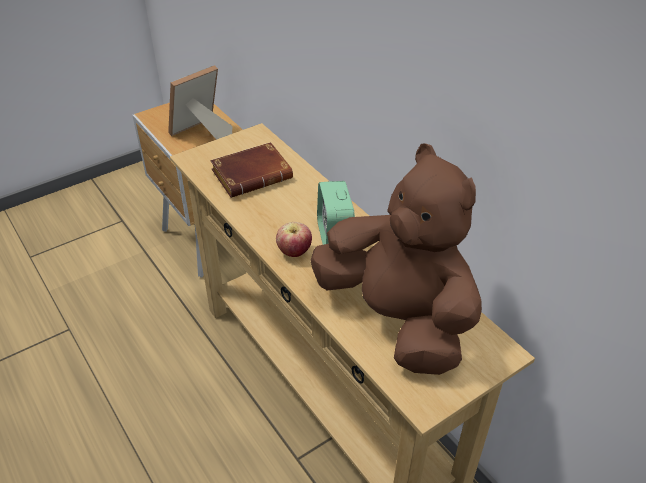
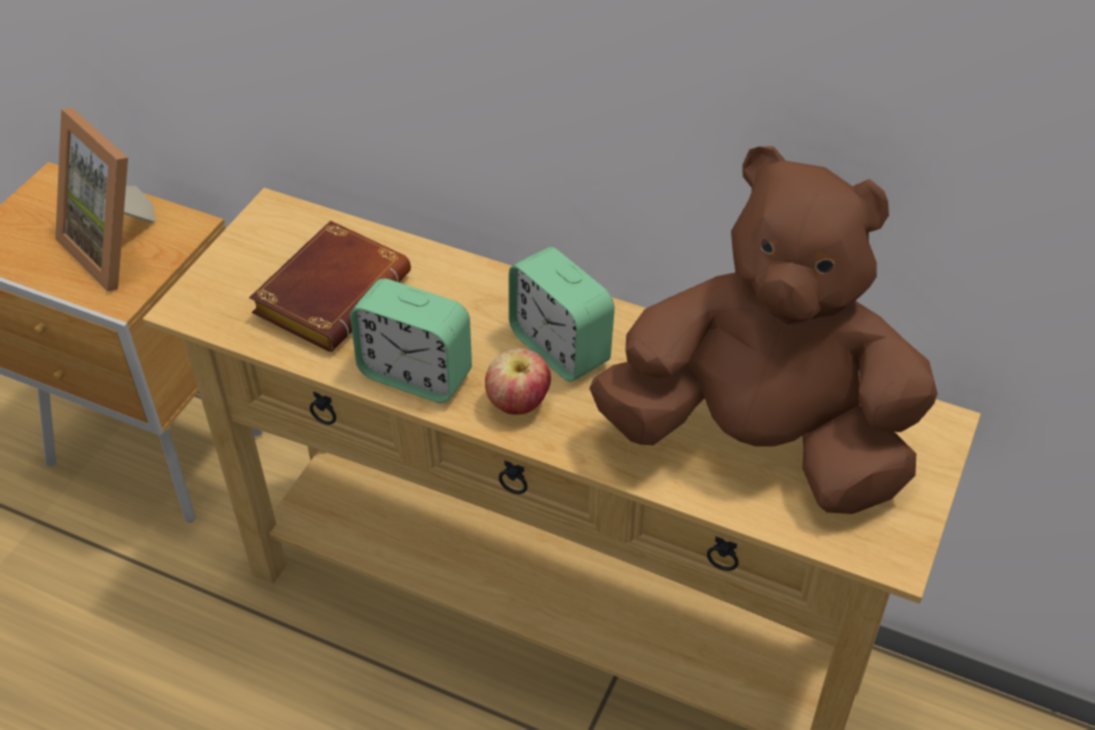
camera: 30 degrees left, 5 degrees up
picture frame [168,65,232,140] -> picture frame turned 60 degrees counterclockwise [55,108,155,292]
none -> alarm clock [350,279,472,403]

